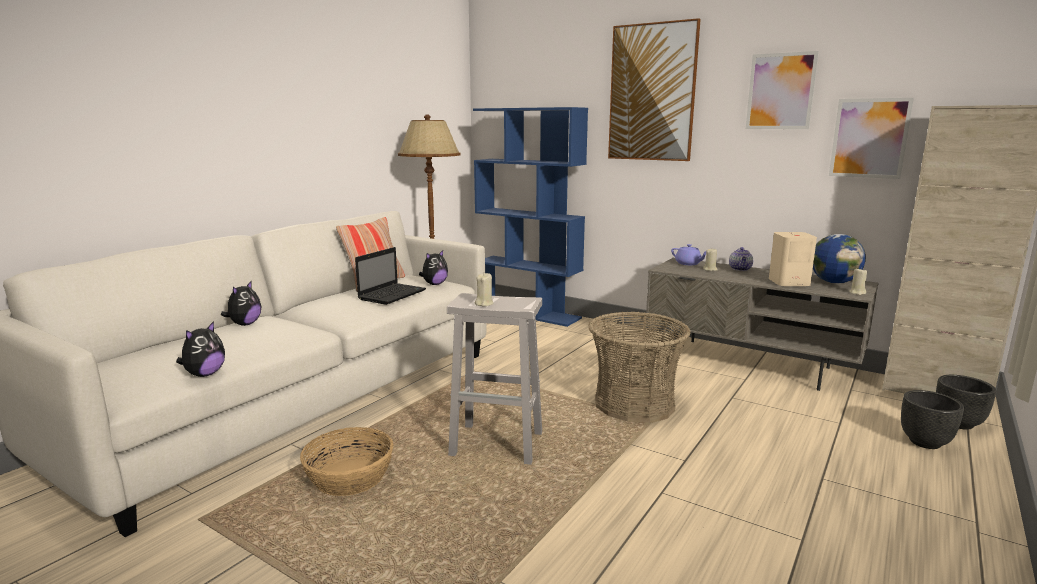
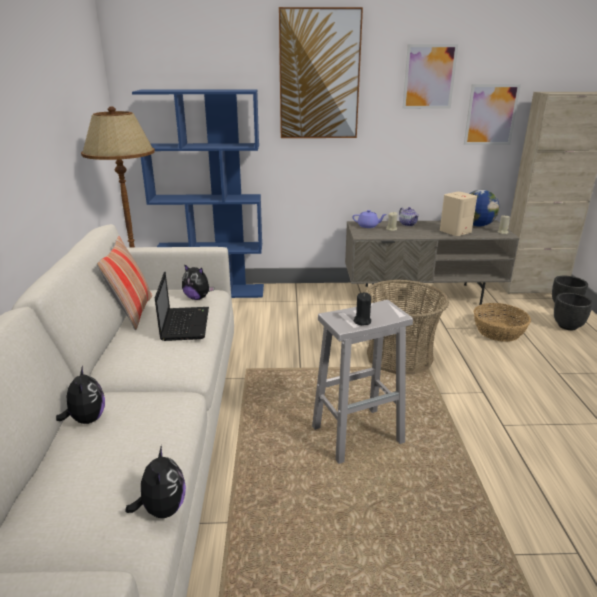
camera: 35 degrees left, 10 degrees up
basket [300,427,393,496] -> basket moved to [474,303,531,342]
plush toy [419,250,448,285] -> plush toy turned 105 degrees clockwise [182,264,214,300]
beige candle [475,273,494,306] -> black candle [354,292,371,325]

